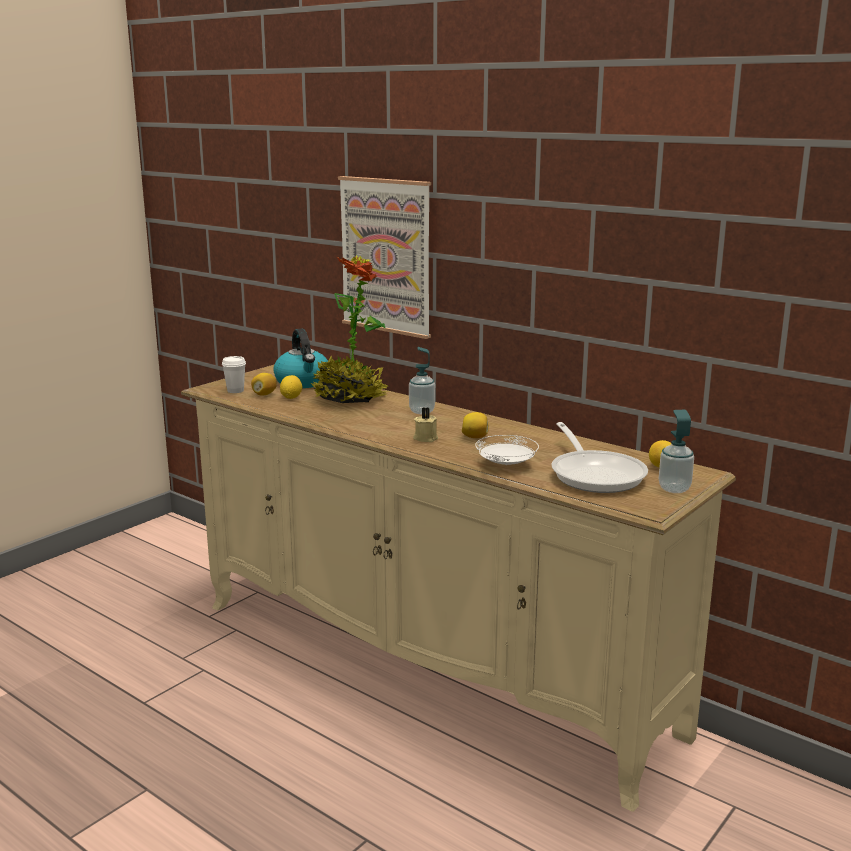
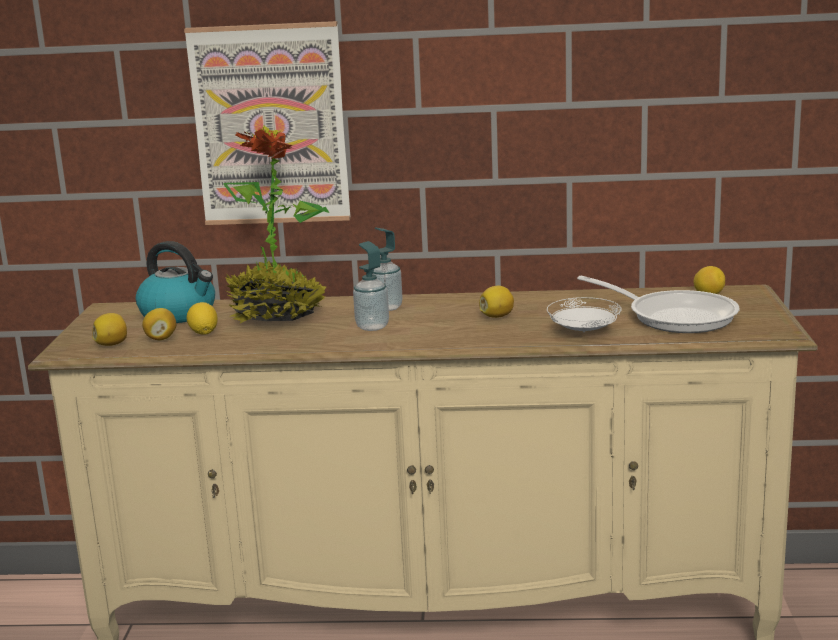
camera: 35 degrees left, 0 degrees up
white cup [222,356,246,393] -> lemon [92,313,127,346]
beige candle [413,407,438,442] -> none
soap dispenser [659,410,694,493] -> soap dispenser moved to [353,241,389,331]

